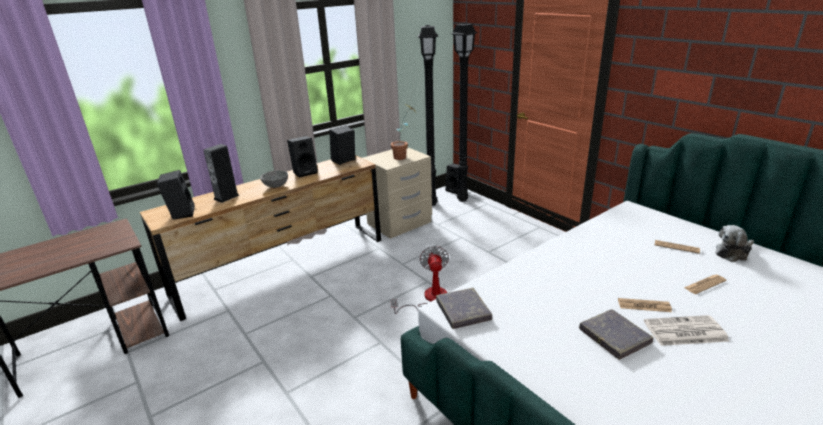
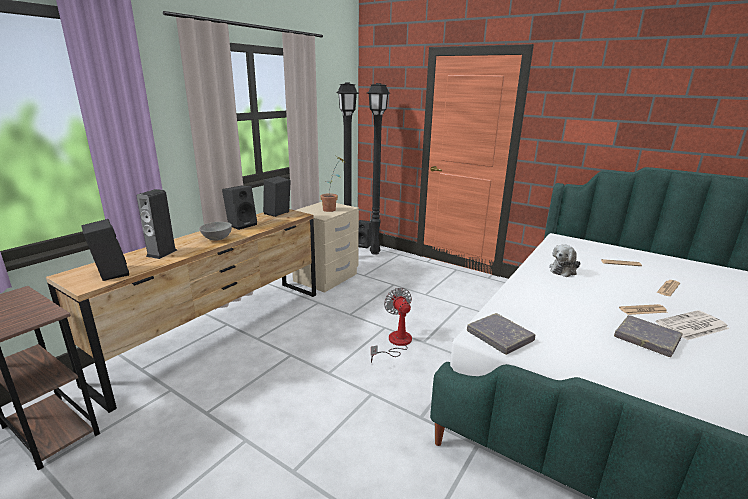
camera: 20 degrees left, 5 degrees down
plush toy [715,225,754,262] -> plush toy moved to [549,244,580,277]

